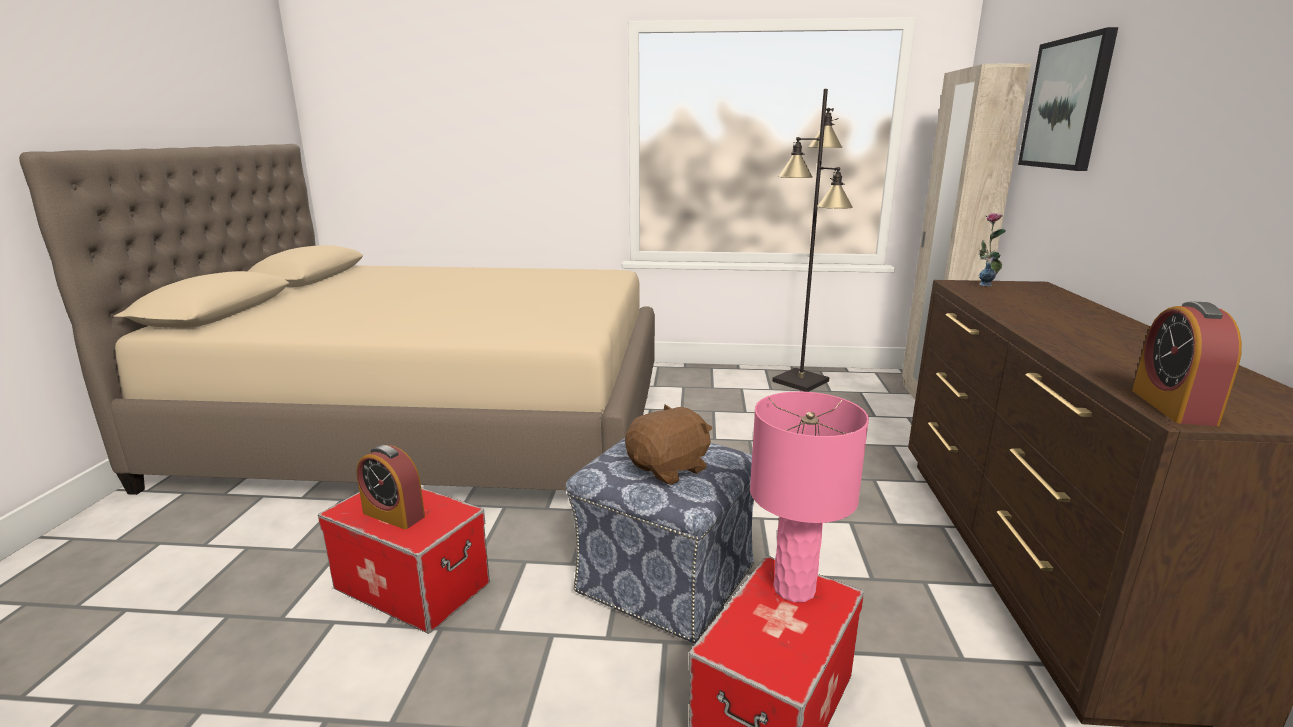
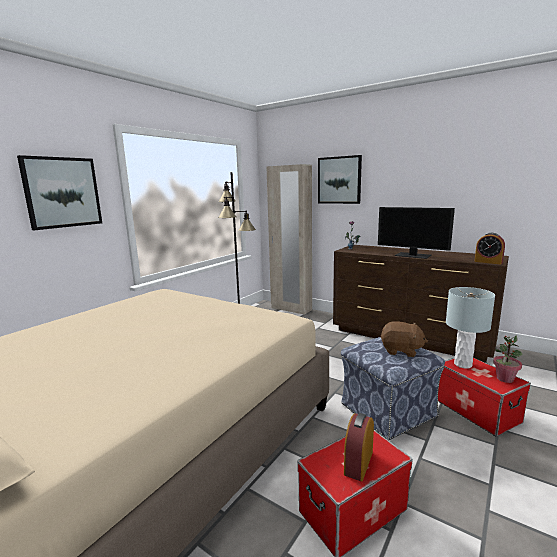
camera: 60 degrees left, 5 degrees down
alarm clock [357,445,425,529] -> alarm clock turned 150 degrees clockwise [344,413,374,481]
brown plush toy [625,405,713,485] -> brown plush toy turned 120 degrees clockwise [380,321,428,357]
pink table lamp [750,392,869,602] -> grey table lamp [446,287,495,369]
none -> picture [17,155,102,230]
none -> monitor [378,207,455,259]
none -> potted plant [493,336,522,383]

